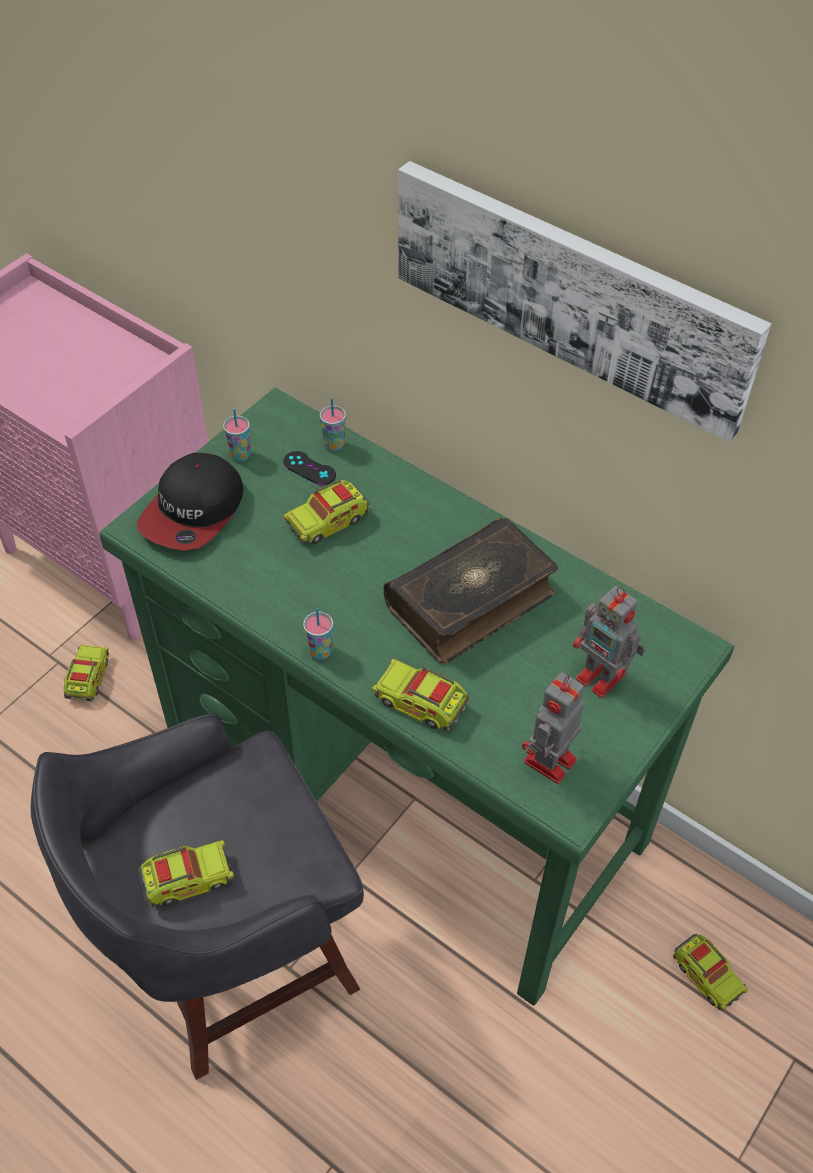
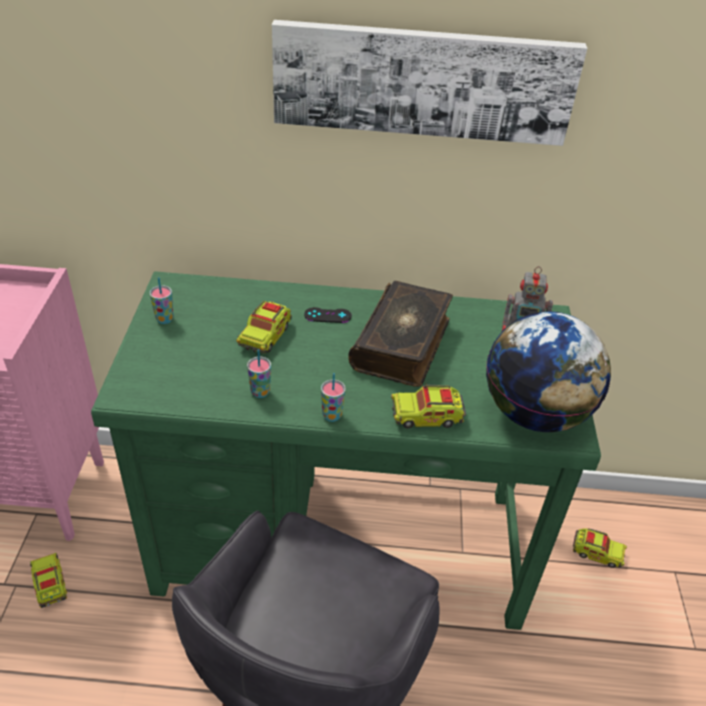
camera: 35 degrees left, 10 degrees down
cap [137,453,243,551] -> none
toy truck [138,840,234,907] -> none
black game controller [283,451,336,485] -> black game controller moved to [304,307,352,323]
cup [320,398,346,451] -> cup moved to [247,349,271,398]
toy robot [522,672,584,784] -> globe [486,312,611,432]

